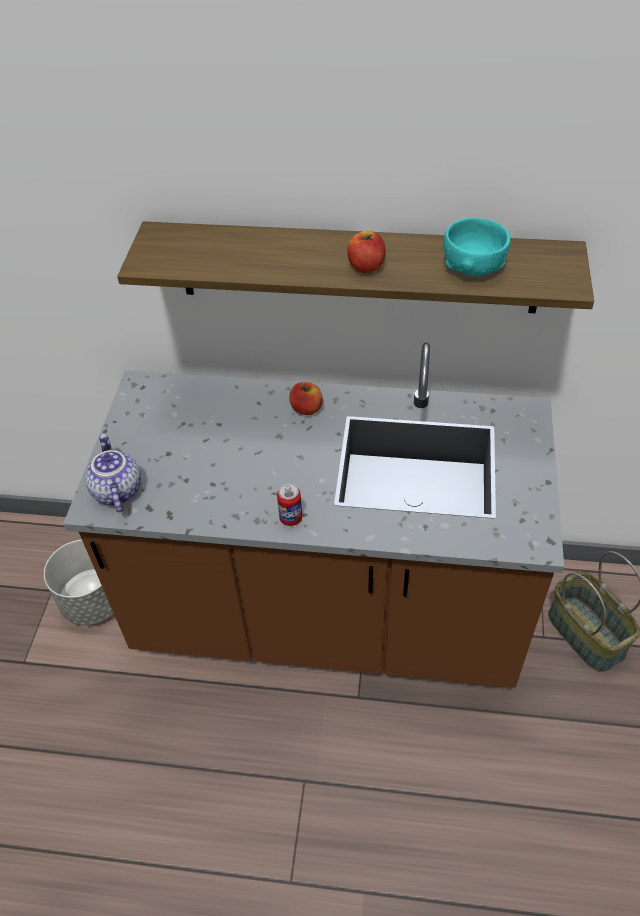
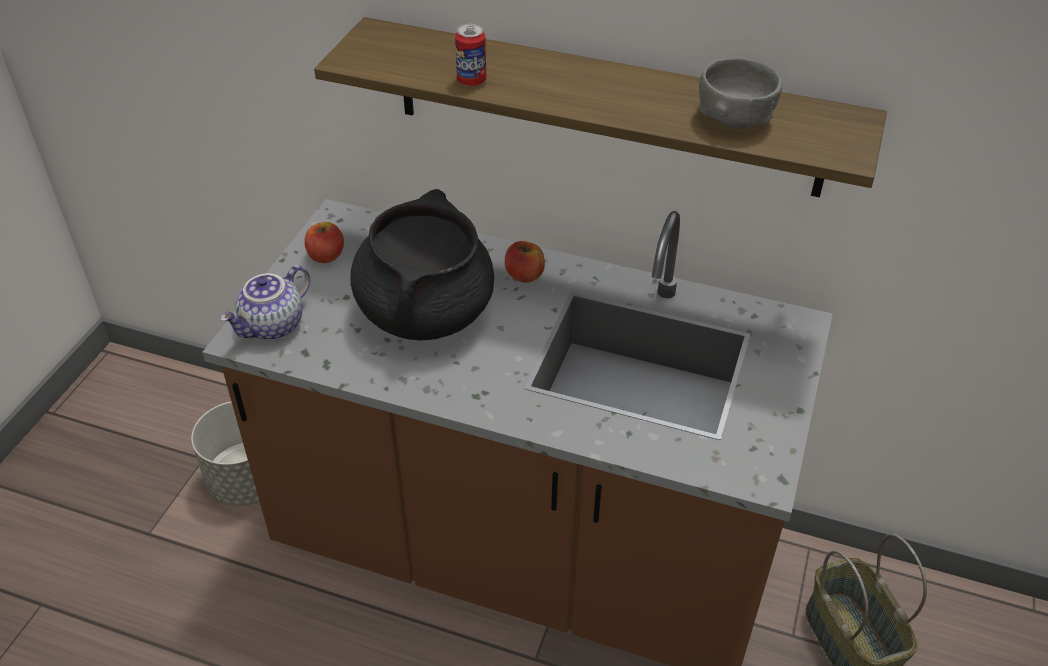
camera: 10 degrees right, 5 degrees down
teapot [85,434,141,513] -> teapot turned 135 degrees counterclockwise [220,265,310,340]
can [277,483,302,526] -> can moved to [455,24,486,87]
apple [347,231,386,273] -> apple moved to [305,222,344,263]
turquoise bowl [443,218,510,277] -> grey bowl [699,58,782,128]
none -> black cooking pot [351,189,494,340]

